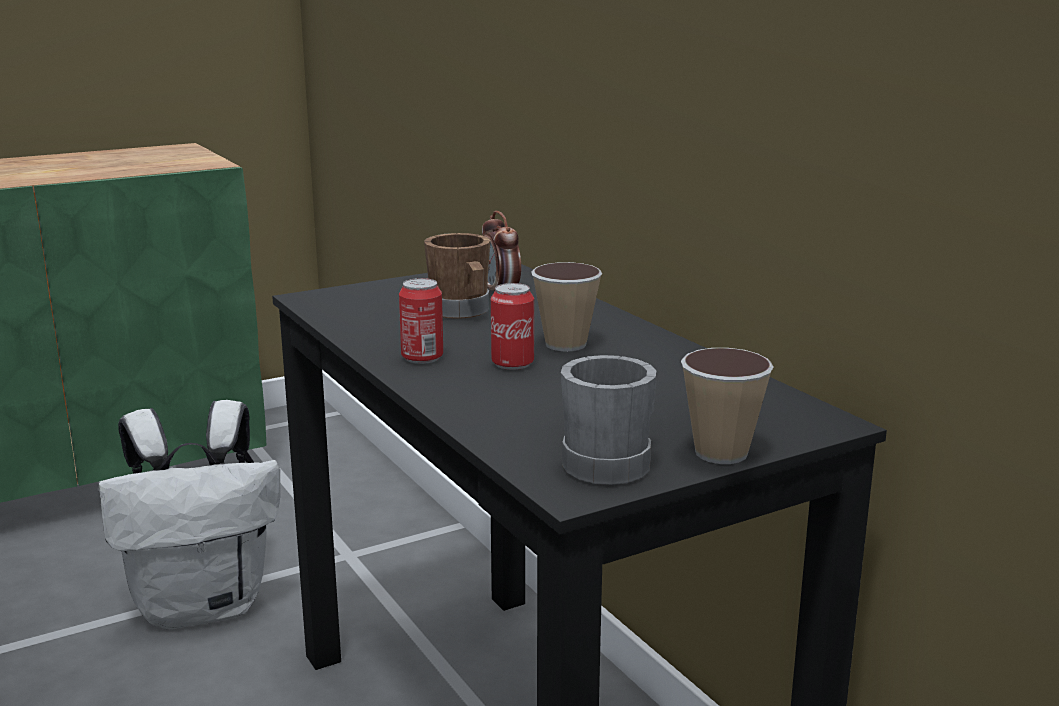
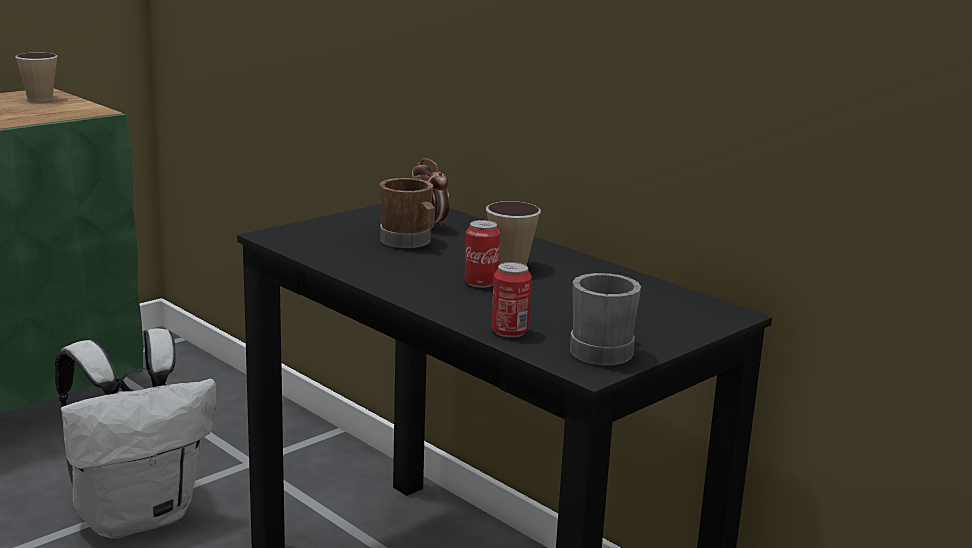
camera: 15 degrees left, 0 degrees up
can [399,278,443,364] -> can moved to [491,262,532,337]
cup [681,348,773,464] -> cup moved to [15,53,58,102]

